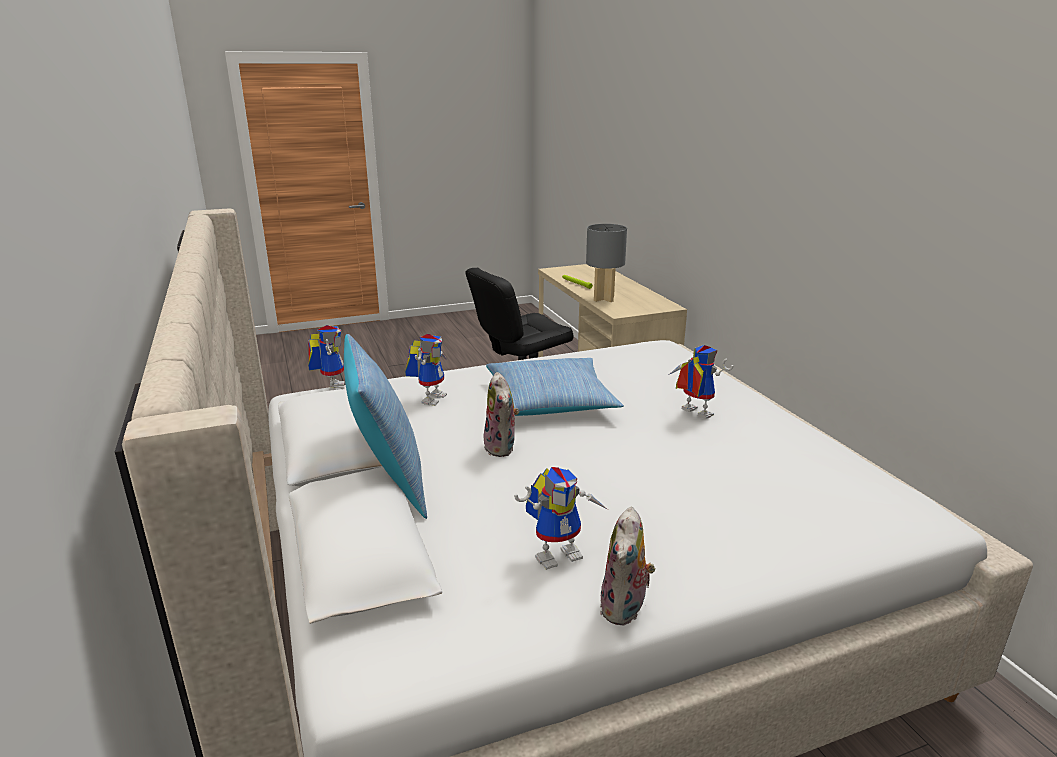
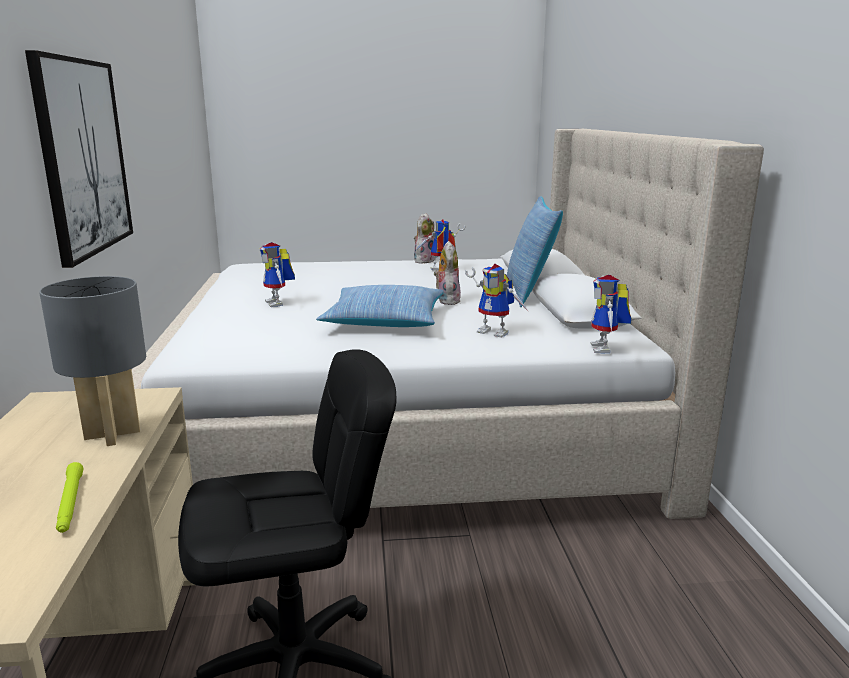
camera: 165 degrees left, 5 degrees down
toy robot [405,334,447,406] -> toy robot turned 90 degrees counterclockwise [465,264,529,338]
none -> picture [25,50,133,268]

